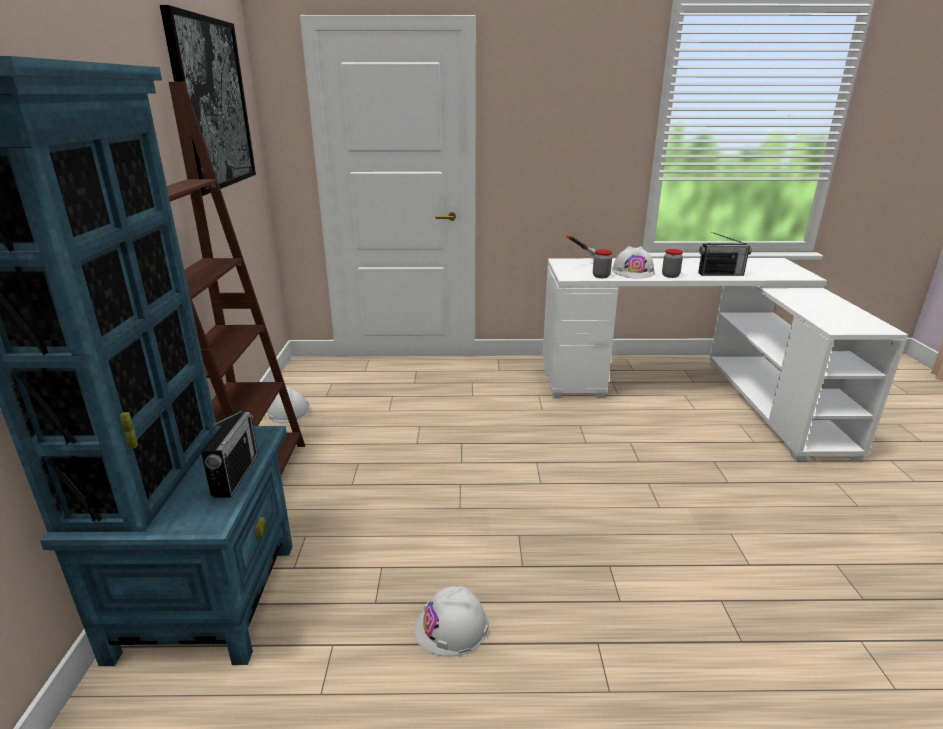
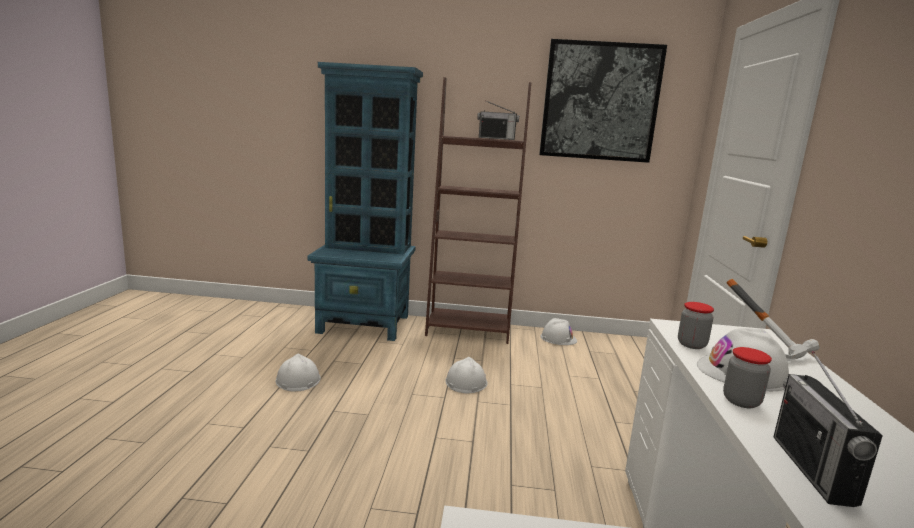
camera: 95 degrees right, 10 degrees down
radio [201,411,258,498] -> radio moved to [477,100,519,140]
none -> white hard hat [446,357,487,393]

